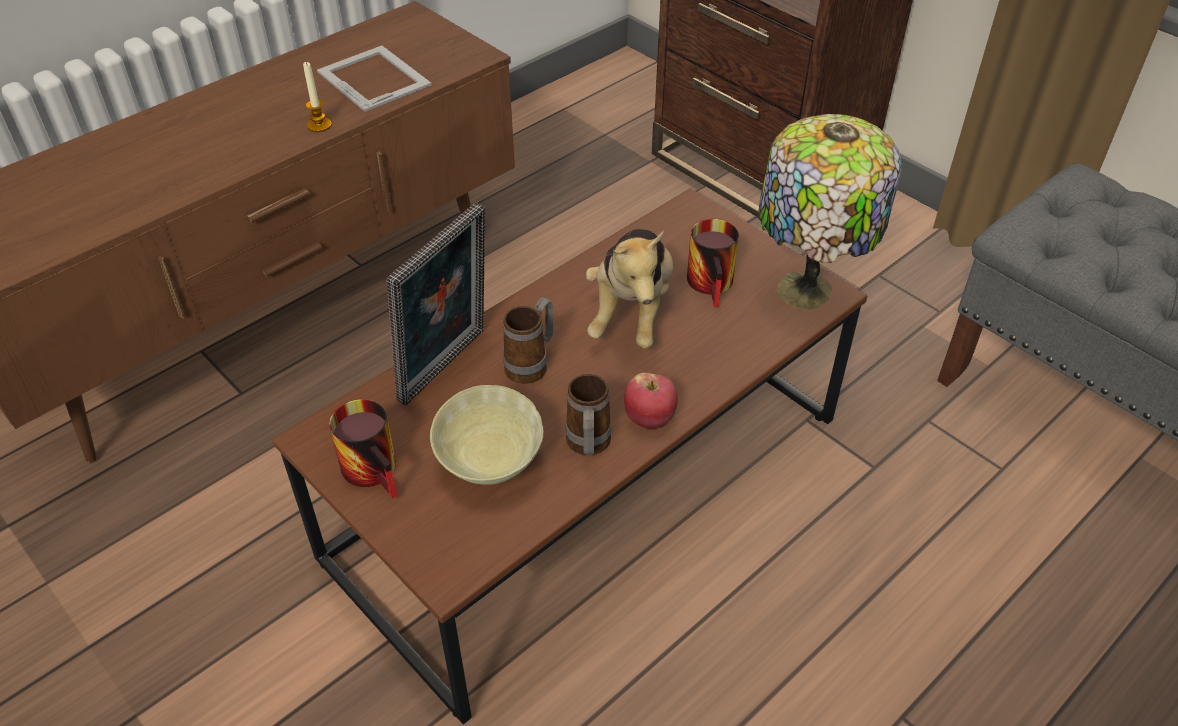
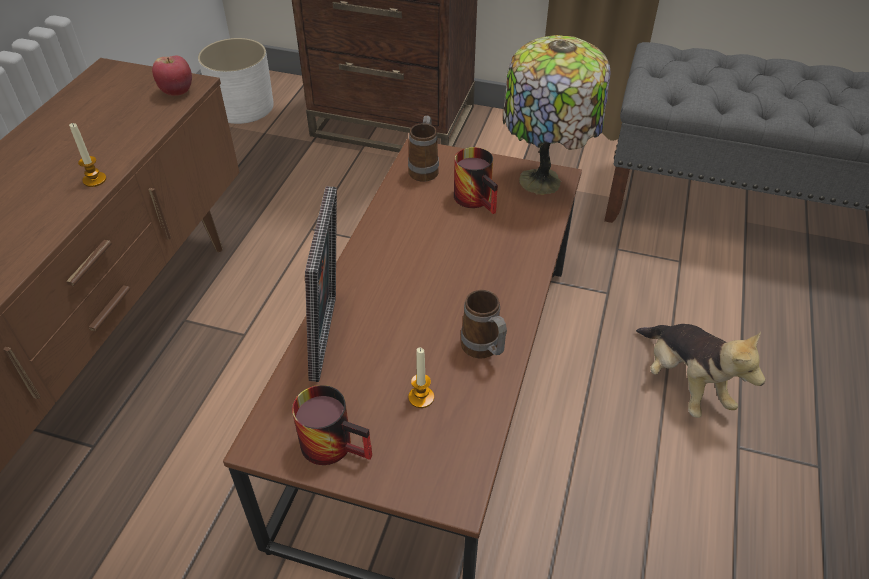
camera: 30 degrees left, 0 degrees up
picture frame [317,46,431,112] -> none
beige bowl [430,385,543,485] -> candle [408,348,434,408]
mug [503,297,553,384] -> mug moved to [408,115,439,182]
plush toy [586,229,673,349] -> plush toy moved to [636,324,765,418]
apple [624,373,678,429] -> apple moved to [152,55,192,96]
none -> white planter [198,38,274,124]

